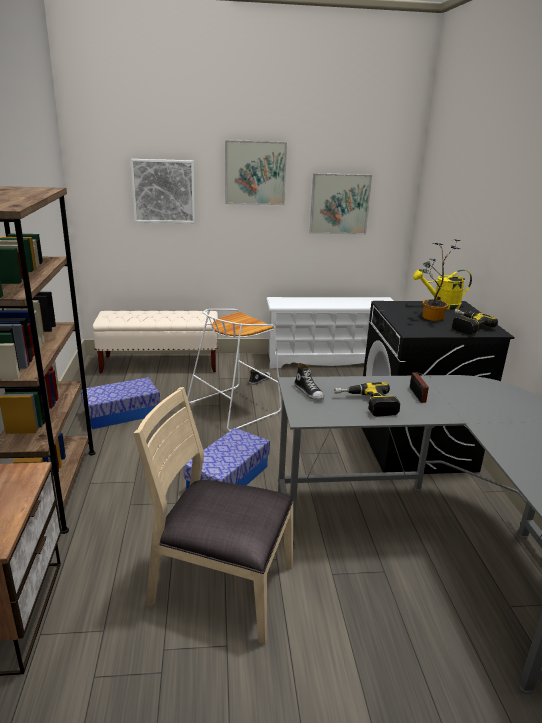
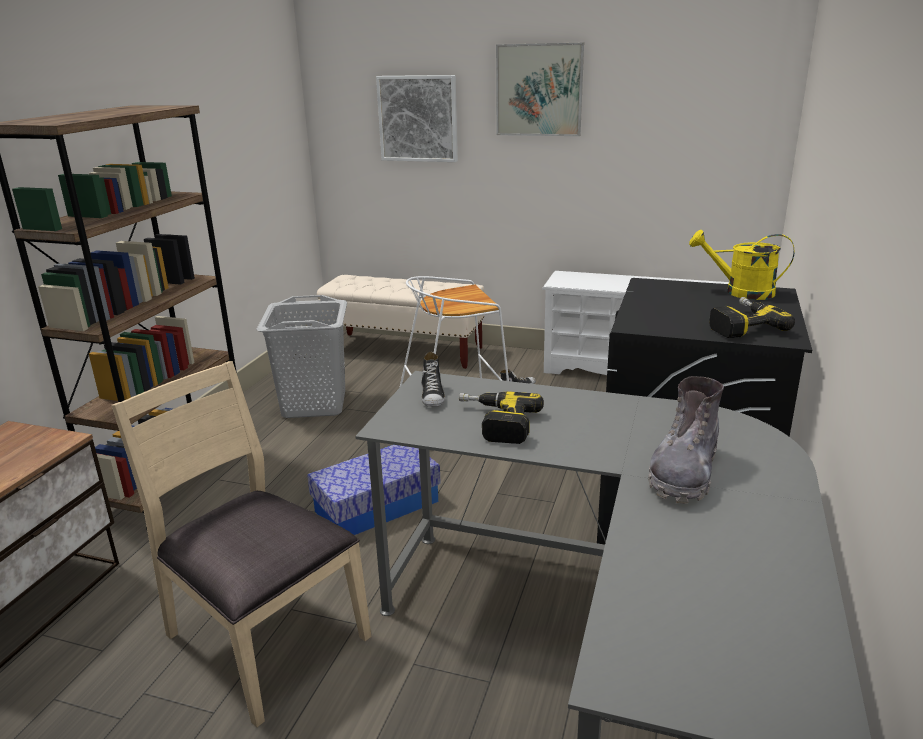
camera: 25 degrees right, 0 degrees up
storage box [81,377,160,429] -> grey laundry basket [257,295,347,418]
picture [309,173,372,234] -> none
radio [410,372,430,403] -> none
potted plant [419,239,461,321] -> none
none -> grey boot [648,376,724,504]

